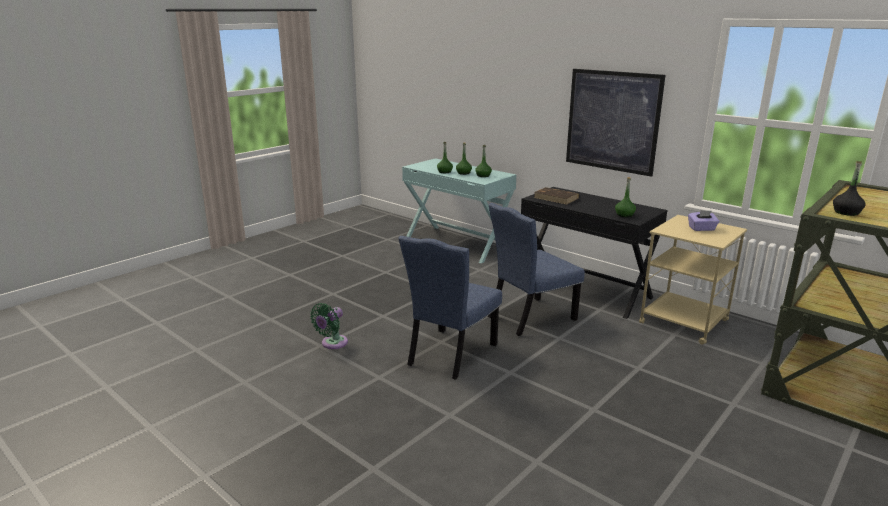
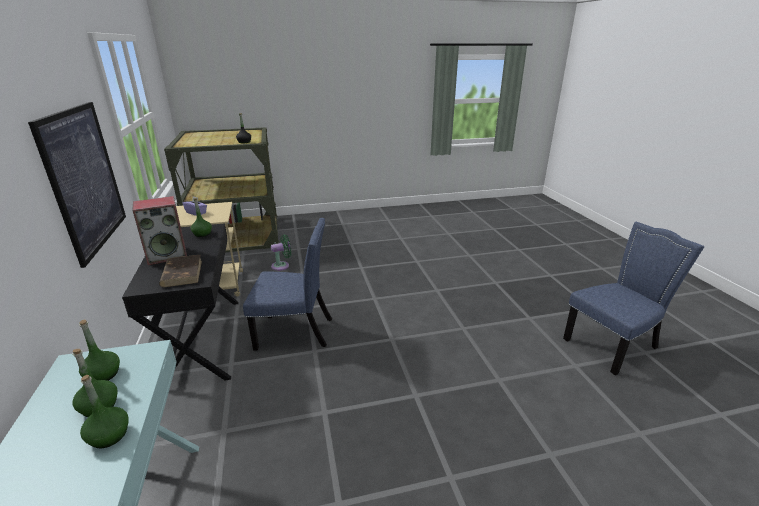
camera: 145 degrees left, 5 degrees up
green fan [310,303,348,349] -> green fan moved to [271,235,291,271]
blue chair [398,236,502,380] -> blue chair moved to [563,222,705,376]
none -> speaker [132,196,187,265]

